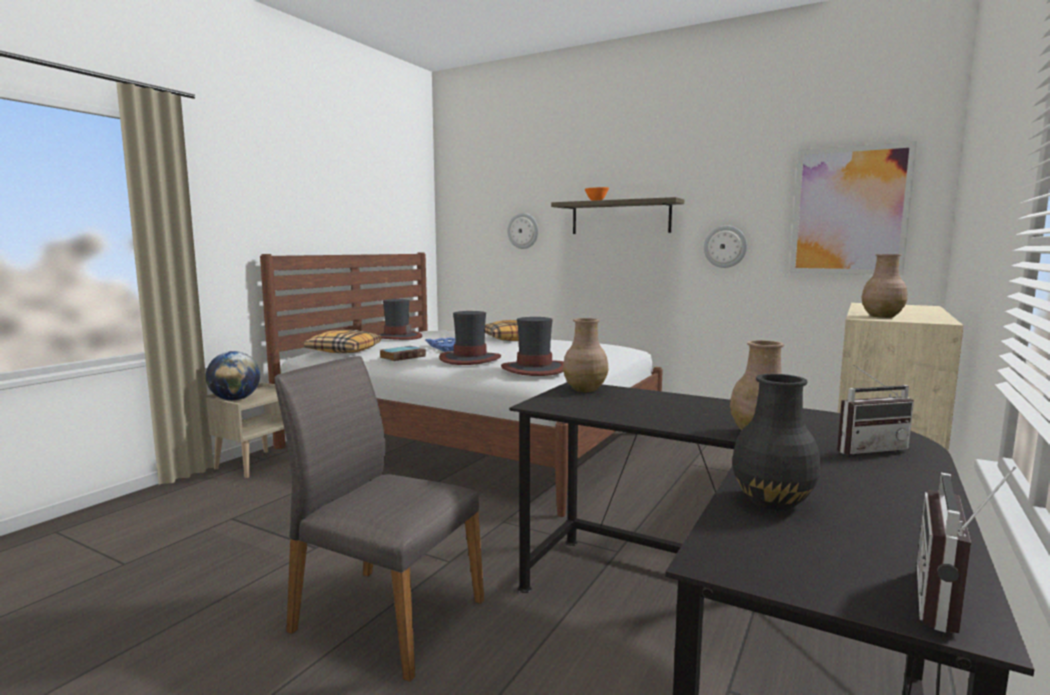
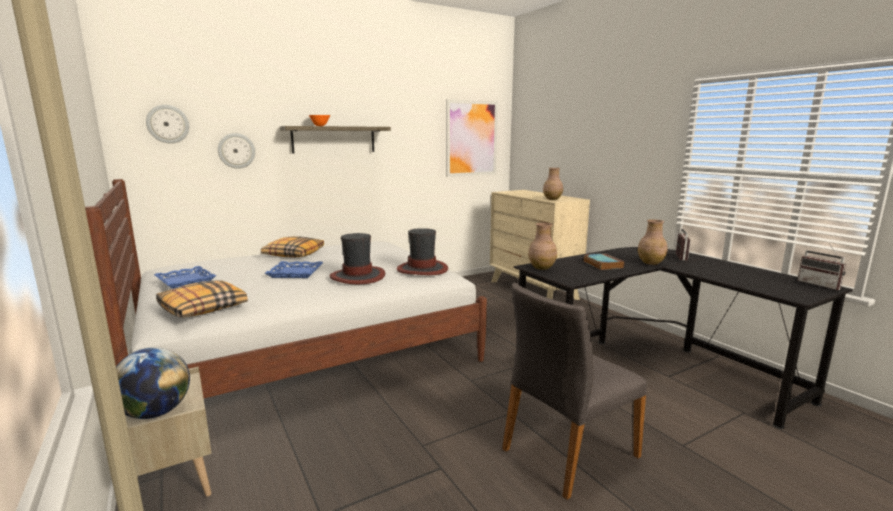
camera: 60 degrees left, 5 degrees up
hat [377,299,422,340] -> blue tray [154,266,216,289]
book [380,346,426,361] -> book moved to [583,253,625,270]
wall clock [704,225,747,268] -> wall clock moved to [146,105,189,144]
black vase [732,374,820,510] -> none

